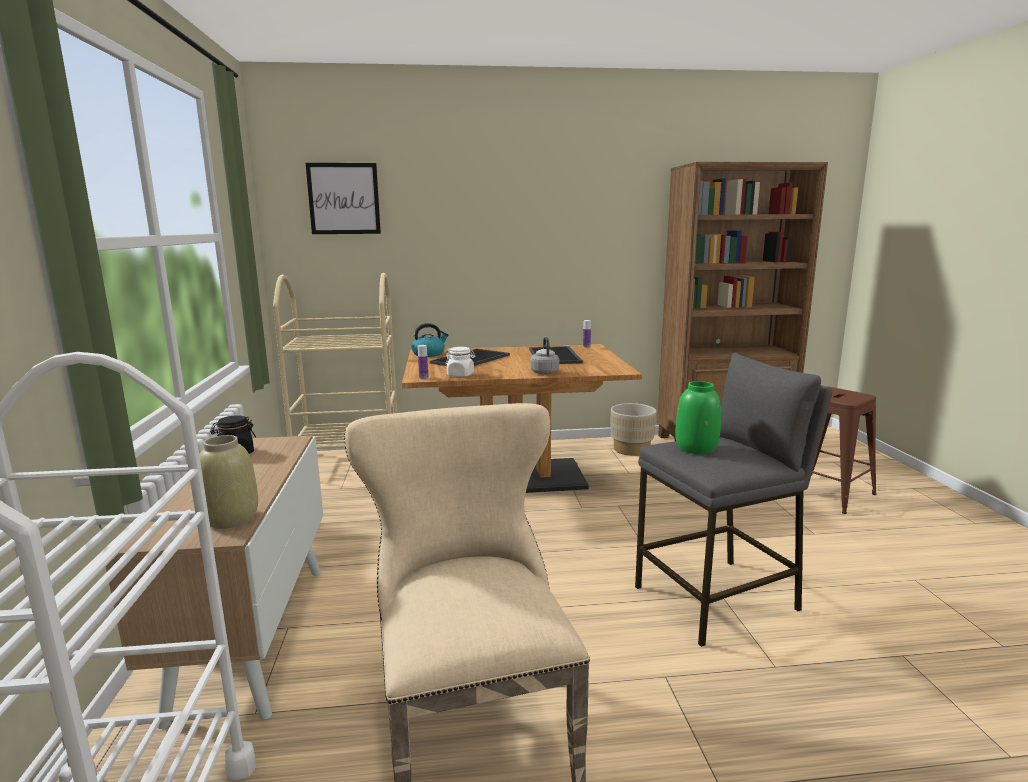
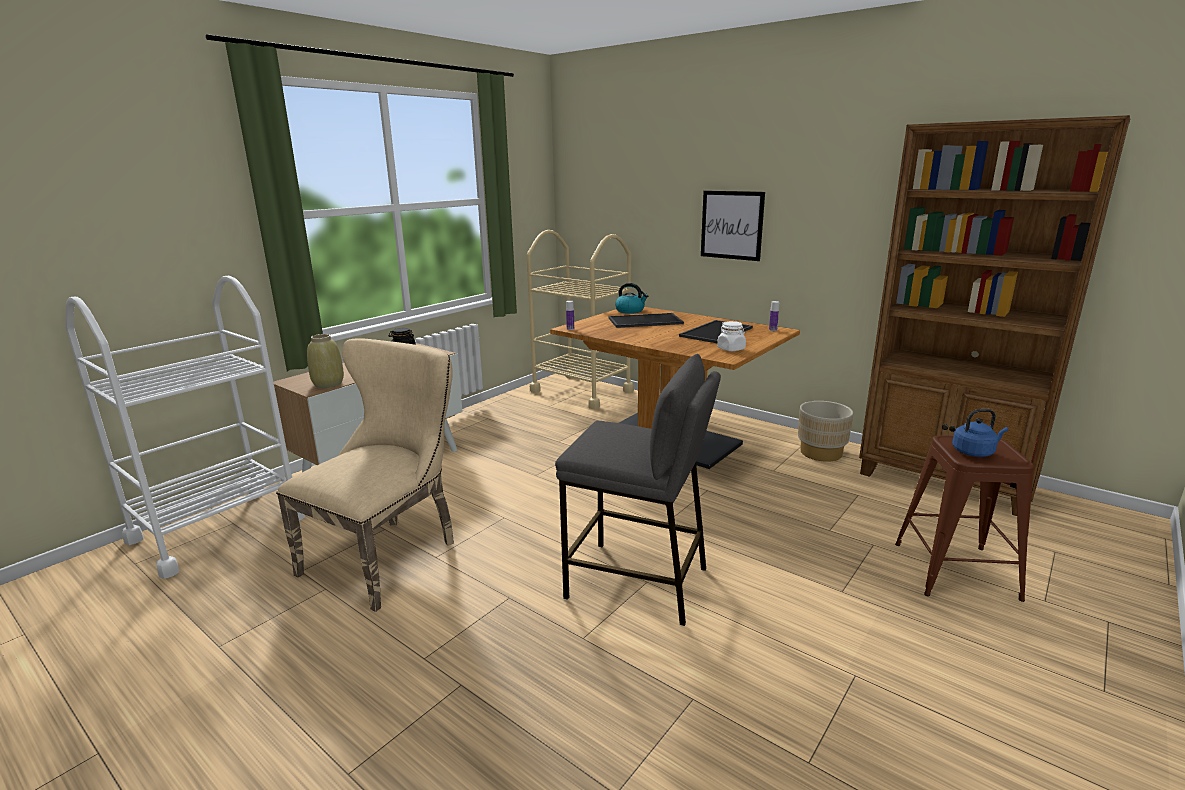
camera: 45 degrees right, 5 degrees up
picture [306,163,381,234] -> picture moved to [701,191,765,261]
white jar [445,347,475,377] -> white jar moved to [717,321,746,351]
grey kettle [530,337,559,375] -> none
green vase [675,381,721,454] -> none
none -> blue kettle [952,409,1008,457]

